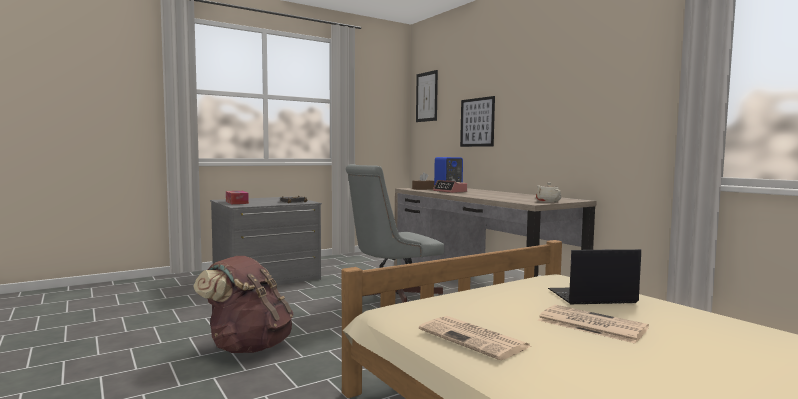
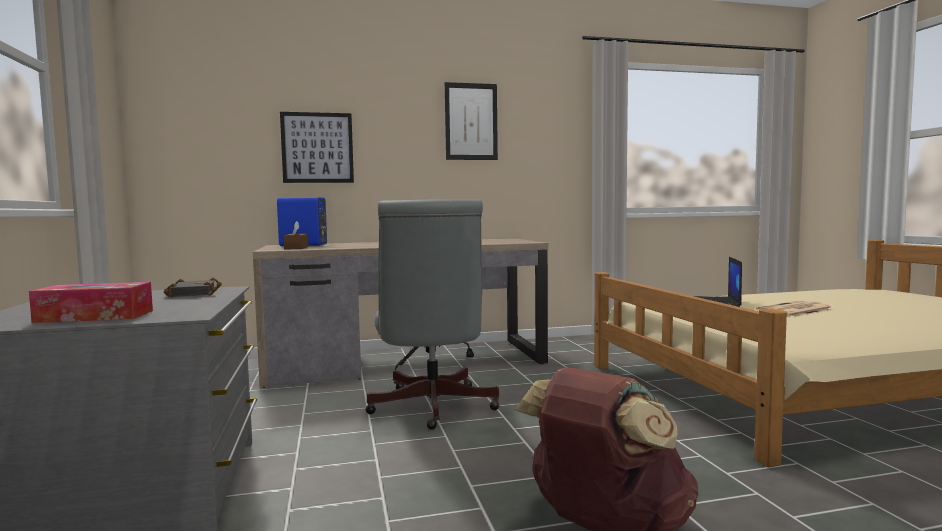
camera: 70 degrees left, 0 degrees up
picture [416,70,438,122] -> picture moved to [445,82,498,160]
newspaper [419,316,532,360] -> none
alarm clock [433,180,467,193] -> none
beige teapot [536,183,561,202] -> none

